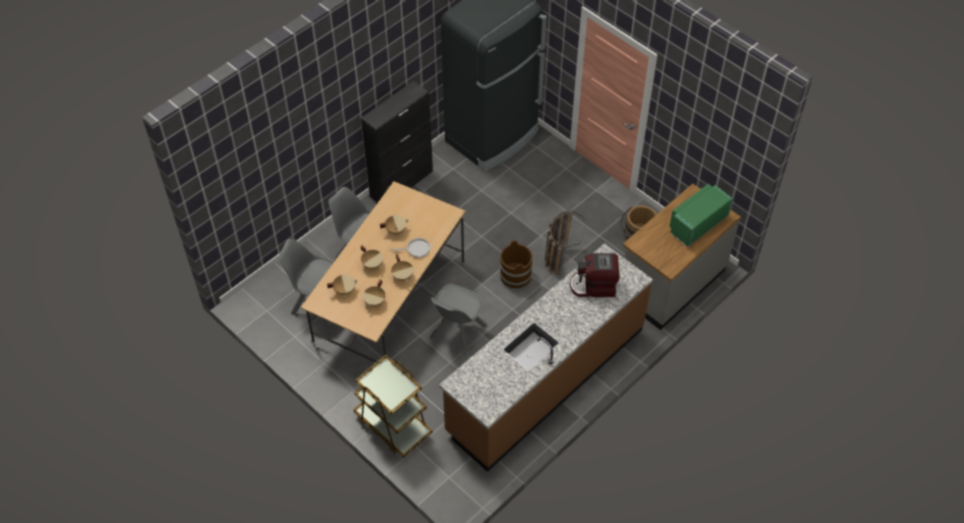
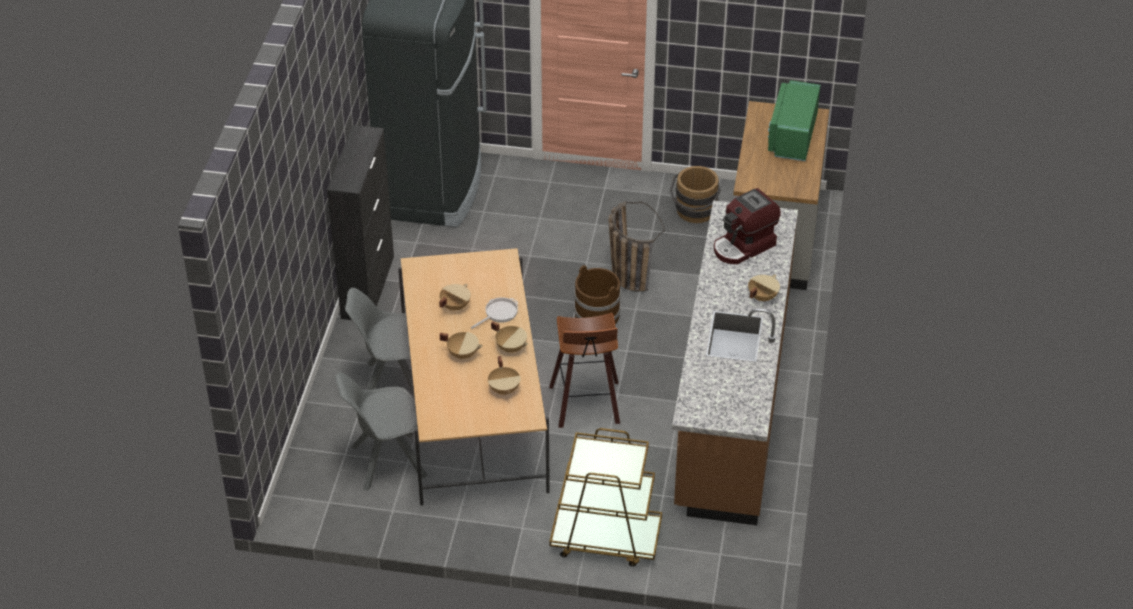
camera: 35 degrees left, 10 degrees down
beige cooking pot [327,275,358,295] -> beige cooking pot moved to [748,275,780,301]
grey chair [430,284,488,356] -> stool [549,313,620,428]

